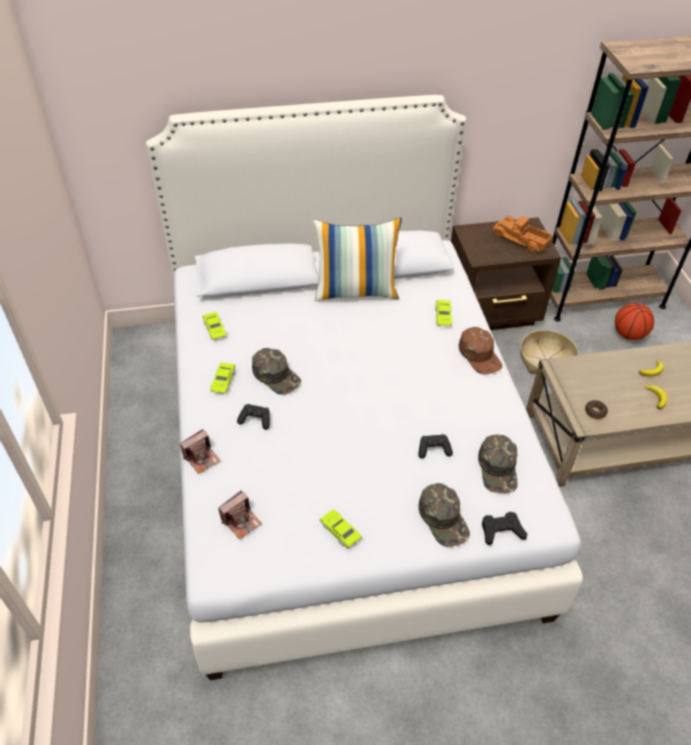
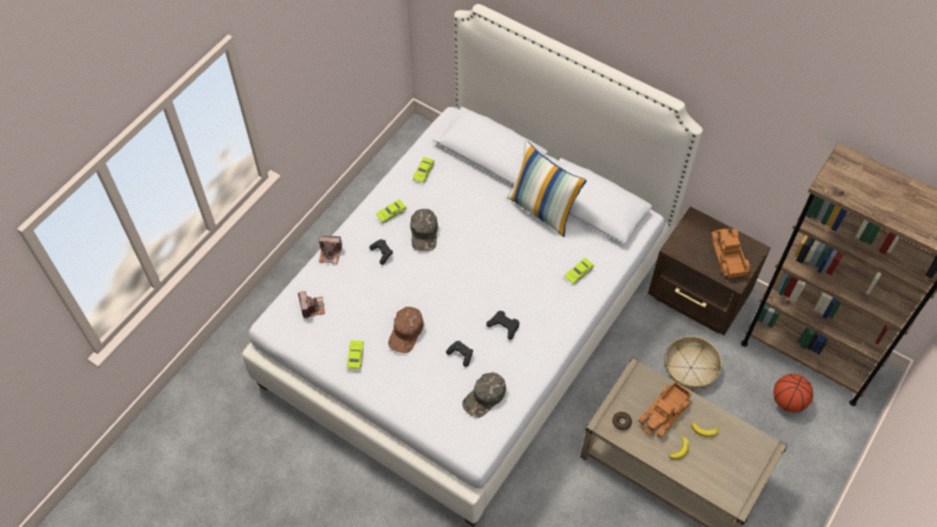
camera: 45 degrees right, 10 degrees up
camera [218,490,262,539] -> camera turned 105 degrees counterclockwise [298,291,325,319]
green cap [419,483,470,547] -> none
brown cap [459,327,502,375] -> brown cap moved to [388,307,423,353]
black game controller [482,512,527,545] -> black game controller moved to [487,311,519,340]
none -> toy truck [638,382,692,438]

